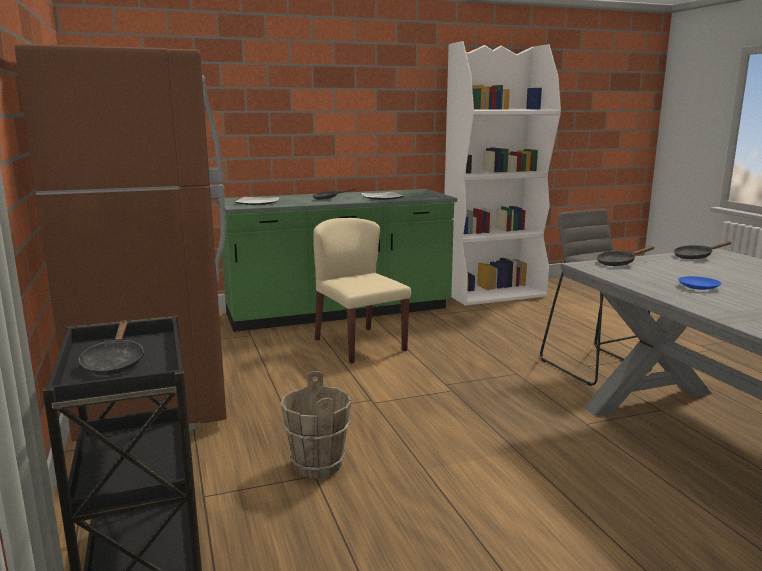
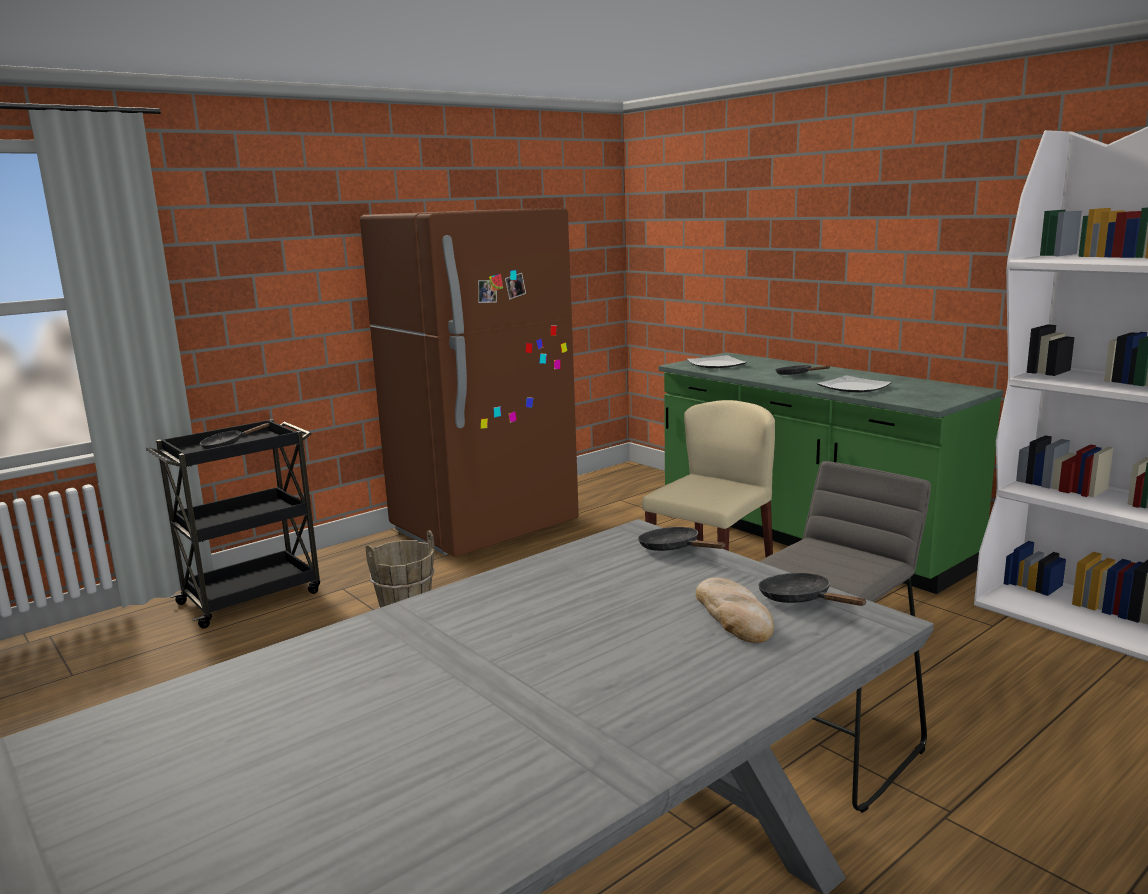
camera: 70 degrees right, 0 degrees up
blue plate [678,276,721,290] -> none
none -> bread [696,578,774,643]

